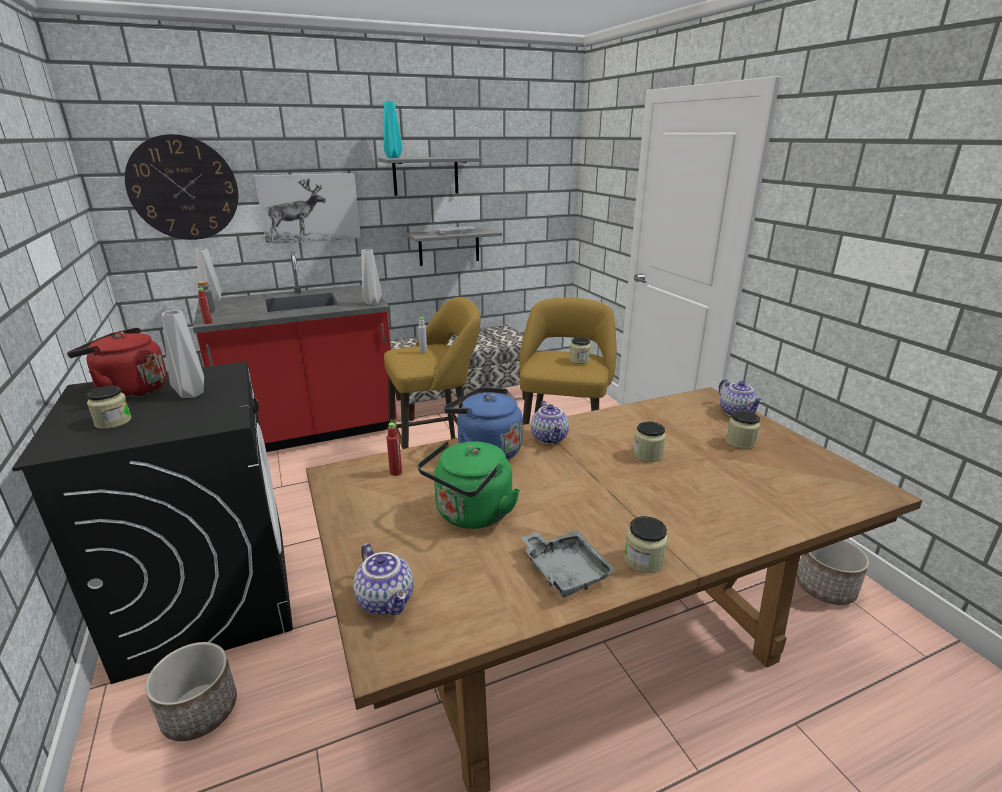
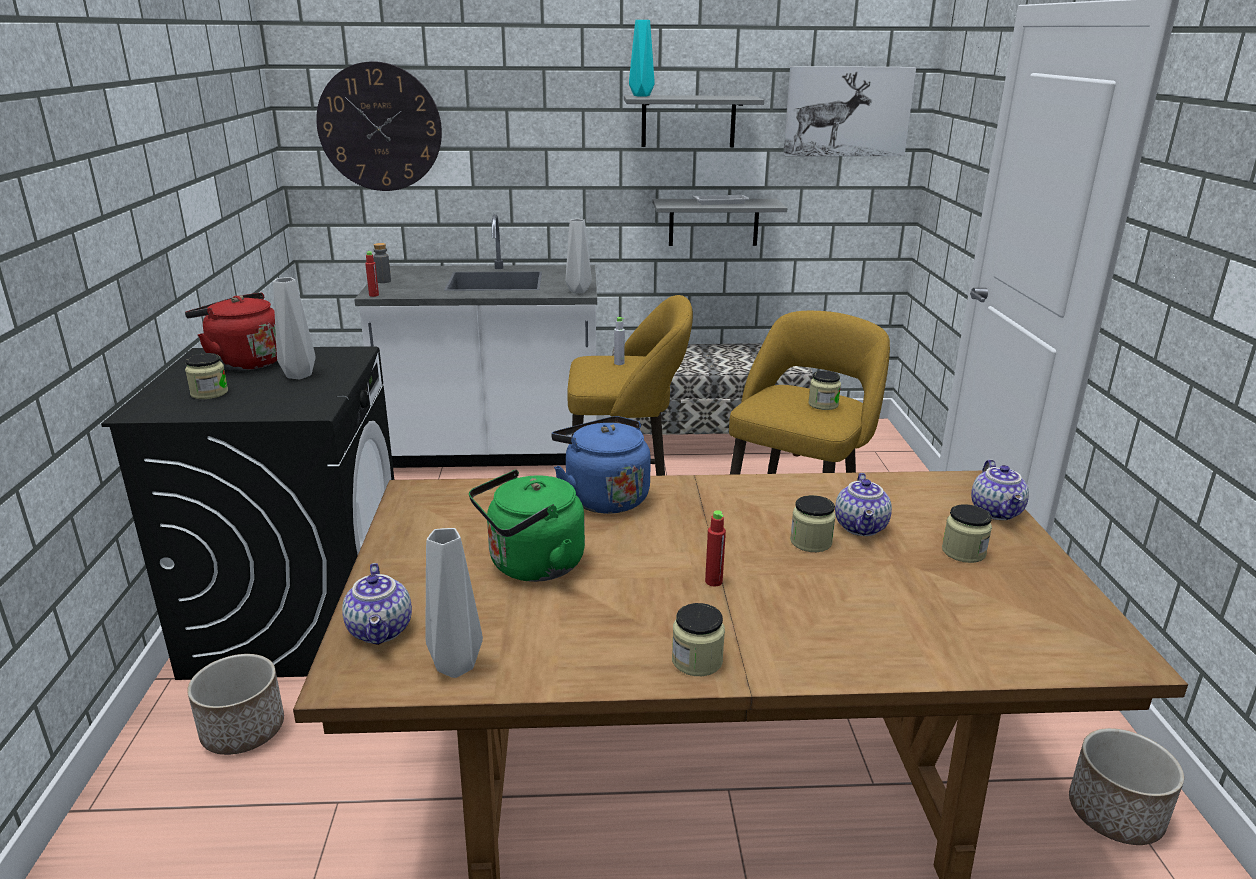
camera: 20 degrees right, 0 degrees up
red counter [193,252,397,452] -> white counter [354,214,597,468]
grey vase [196,248,222,303] -> grey vase moved to [425,528,483,678]
picture [255,173,361,244] -> picture moved to [783,66,916,156]
red bottle [386,422,402,476] -> red bottle moved to [705,510,726,587]
grey tray [521,530,616,598] -> none
teapot [531,401,569,444] -> teapot moved to [835,473,892,536]

